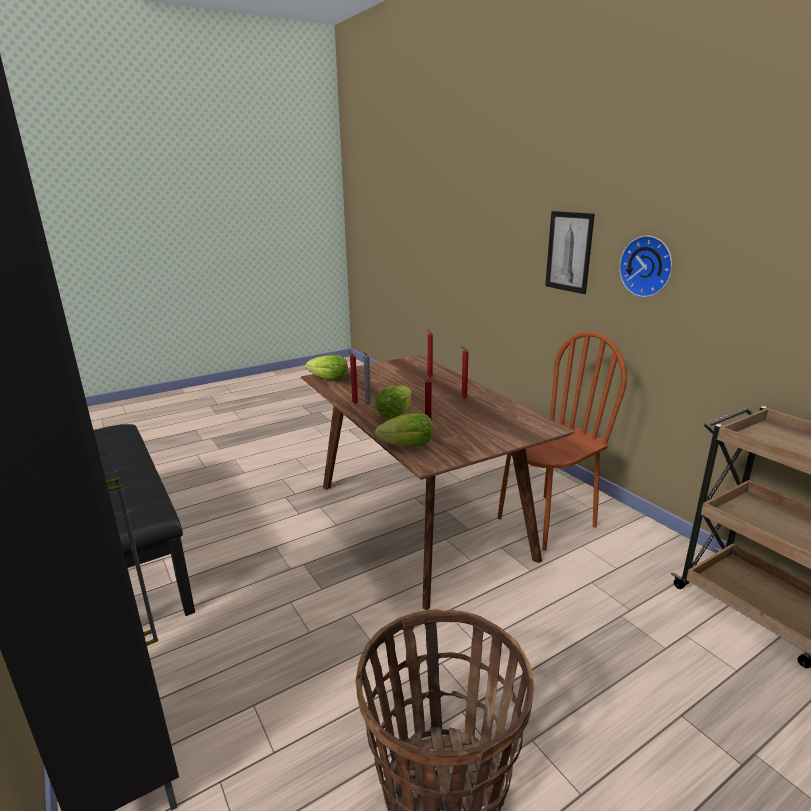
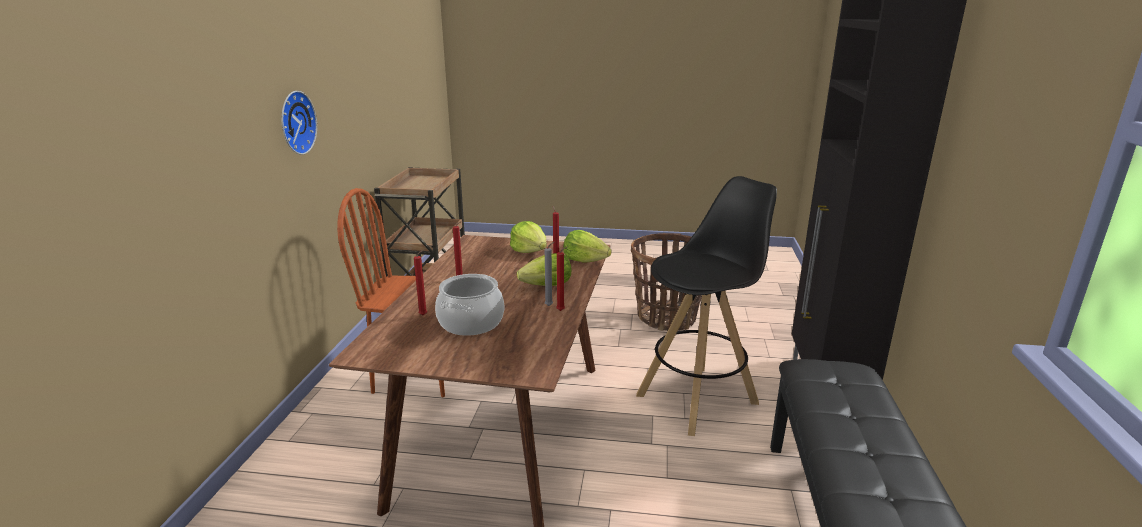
camera: 140 degrees left, 0 degrees up
lettuce [305,355,348,381] -> lettuce moved to [510,221,547,253]
picture [545,211,595,294] -> none
none -> cooking pot [435,274,504,336]
none -> black stool [636,176,777,436]

